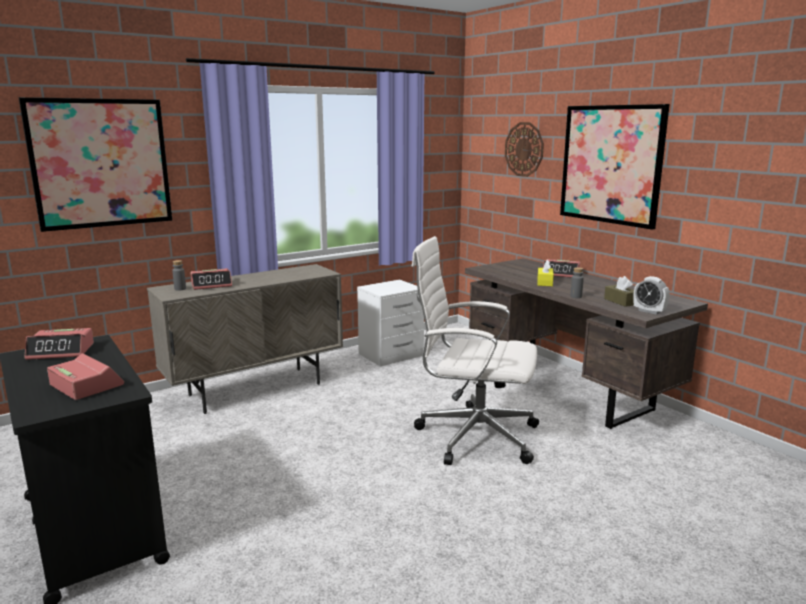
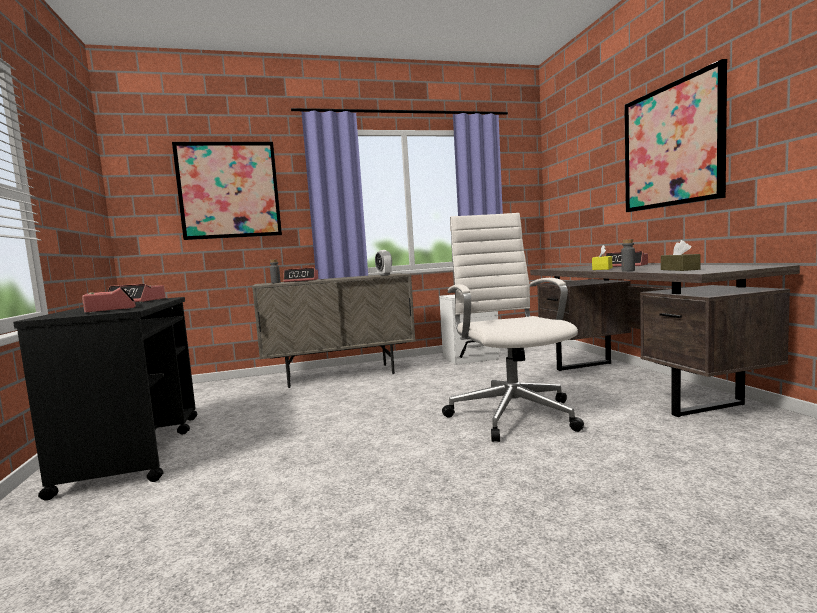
camera: 20 degrees right, 10 degrees down
white office chair [412,236,539,465] -> white office chair turned 45 degrees clockwise [442,213,584,442]
wall clock [505,122,544,177] -> none
alarm clock [633,276,669,315] -> alarm clock moved to [375,250,392,275]

